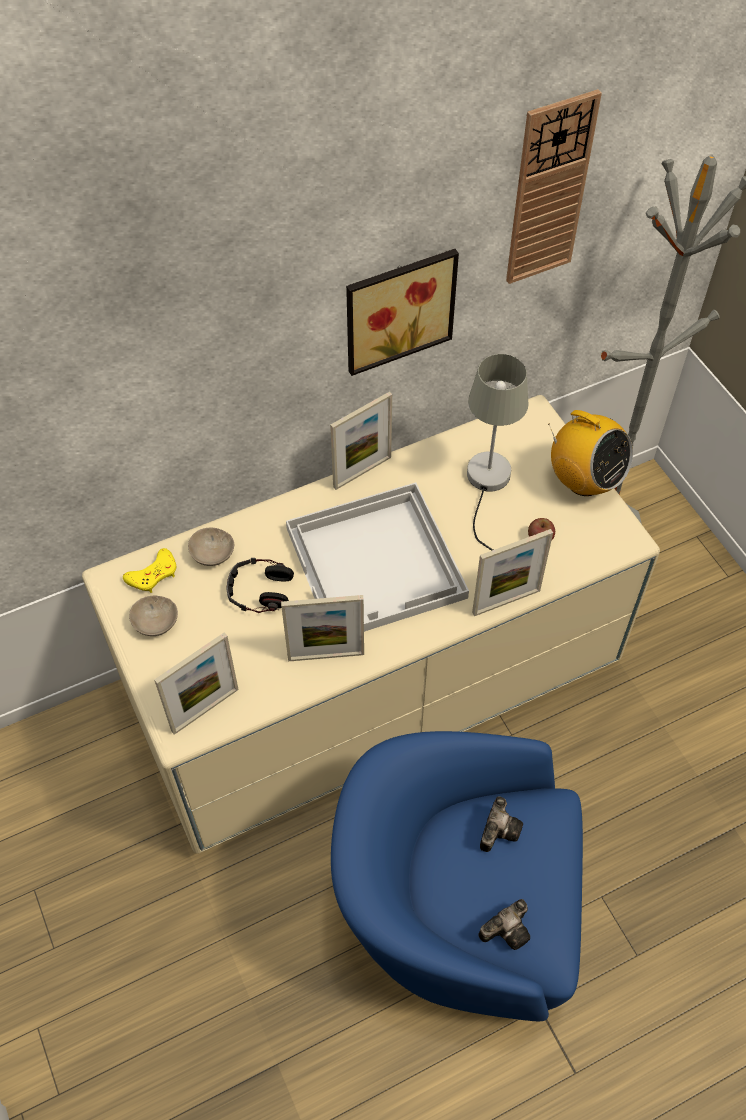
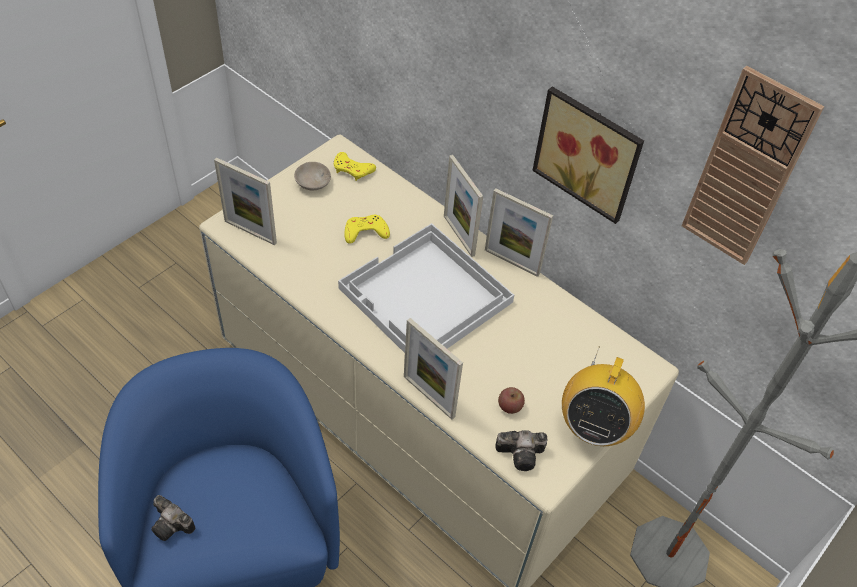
camera: 65 degrees right, 5 degrees down
beige bowl [188,528,234,566] -> none
headphones [226,558,294,613] -> yellow game controller [344,215,390,244]
picture frame [281,595,364,661] -> picture frame moved to [444,155,483,257]
grey table lamp [467,354,529,551] -> none
camera [480,796,523,852] -> camera moved to [495,430,547,471]

